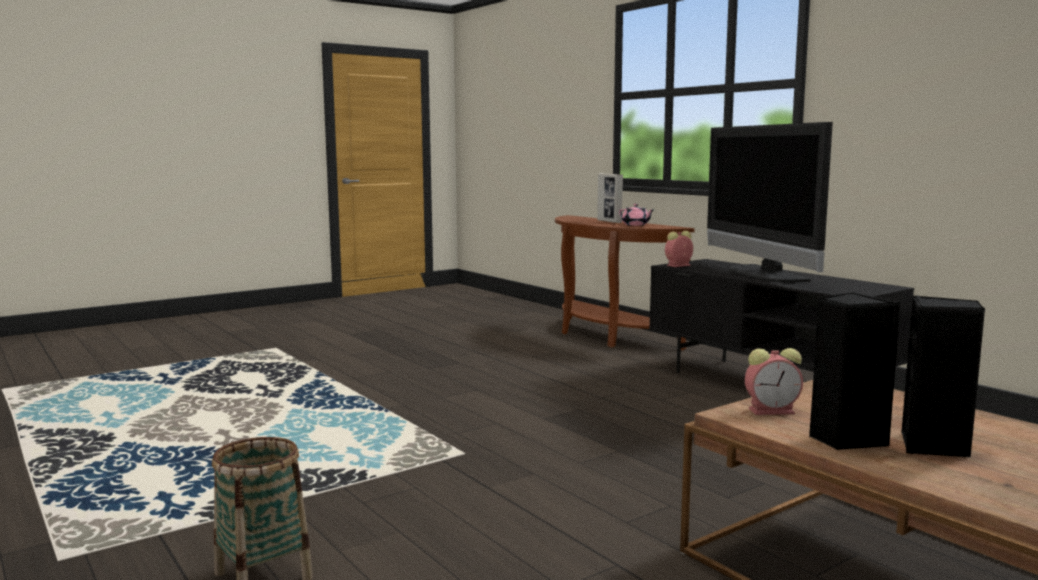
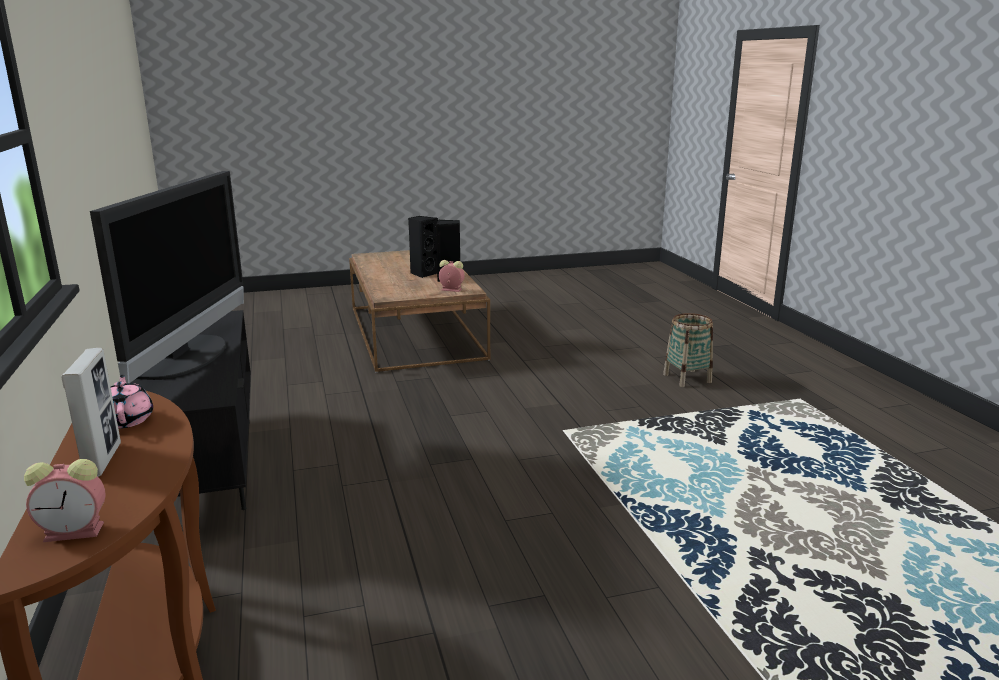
camera: 160 degrees left, 10 degrees up
alarm clock [665,231,693,267] -> alarm clock moved to [24,459,106,542]

